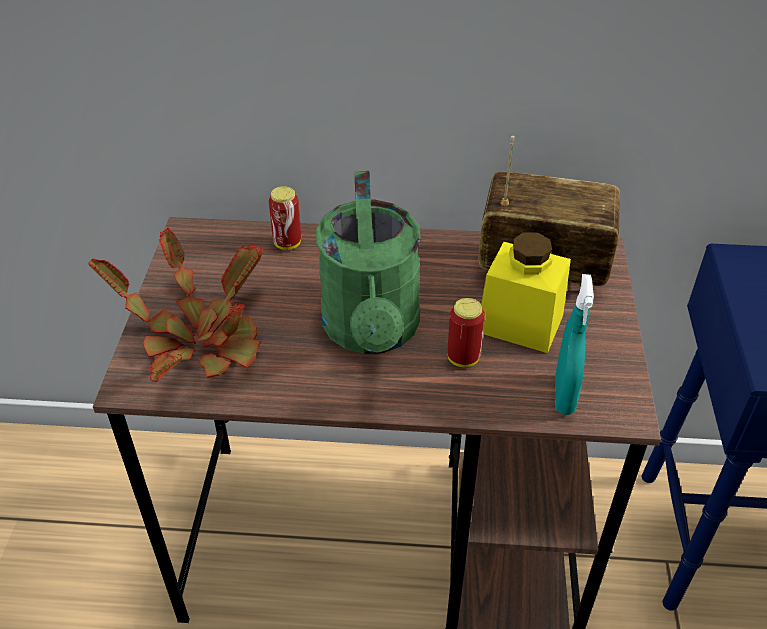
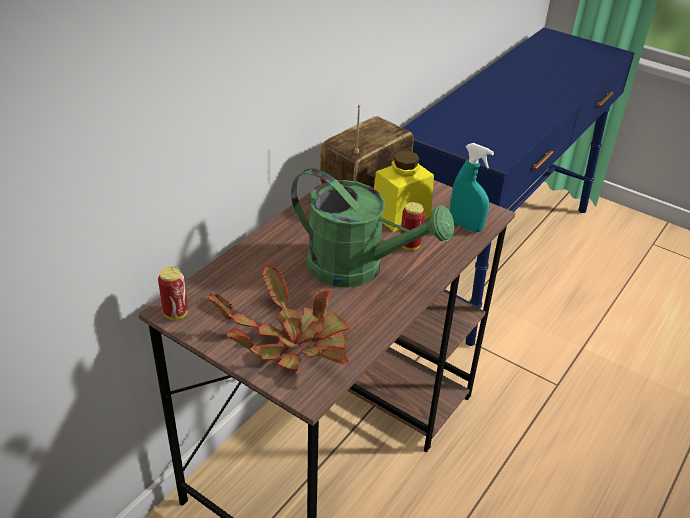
camera: 60 degrees left, 5 degrees down
can [269,186,301,250] -> can moved to [158,267,188,320]

